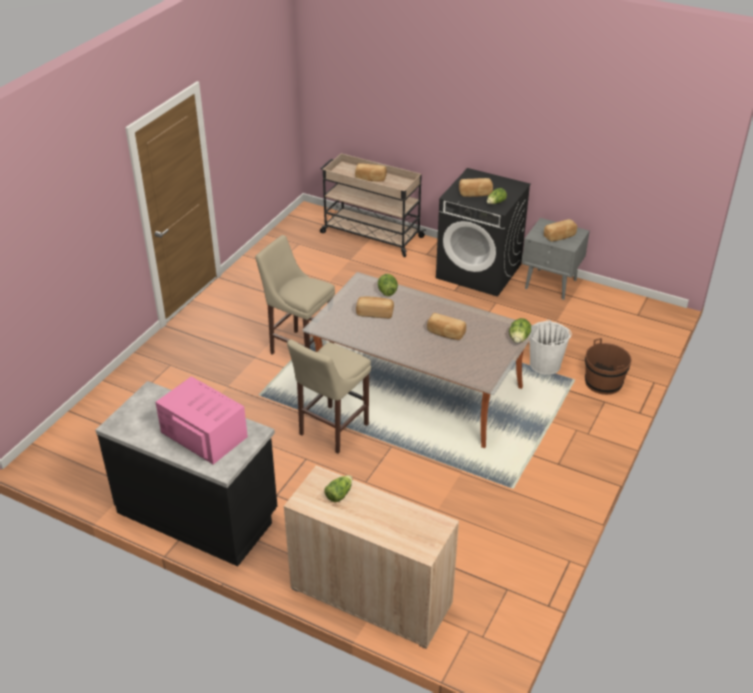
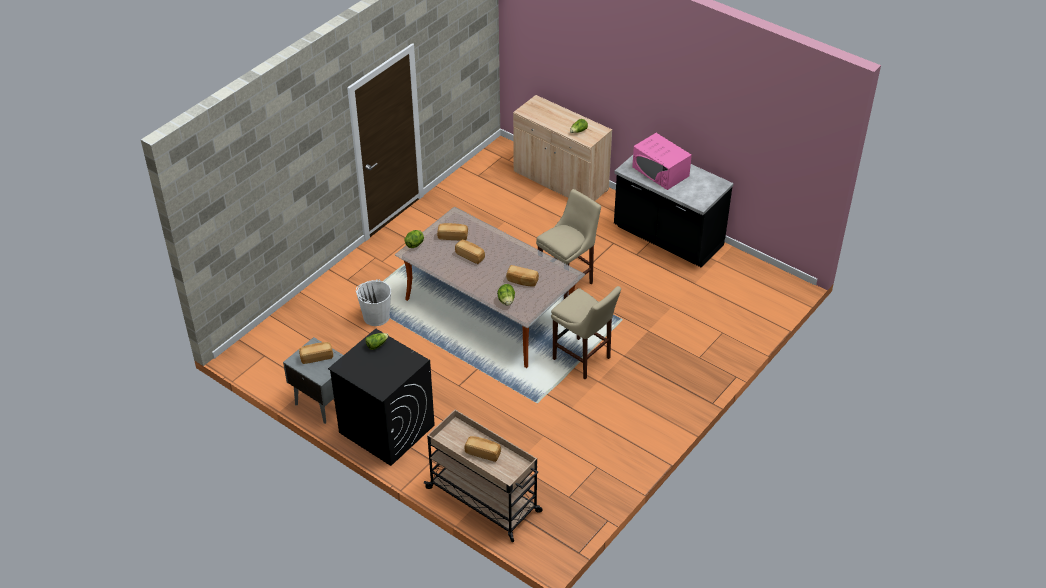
camera: 170 degrees left, 5 degrees up
bread [459,178,493,197] -> bread moved to [437,223,468,241]
brown bucket [585,338,631,395] -> none

